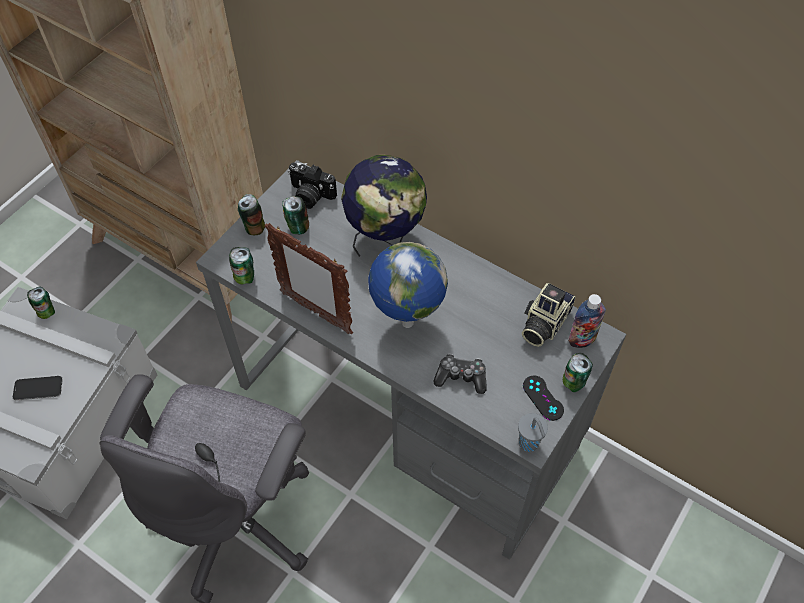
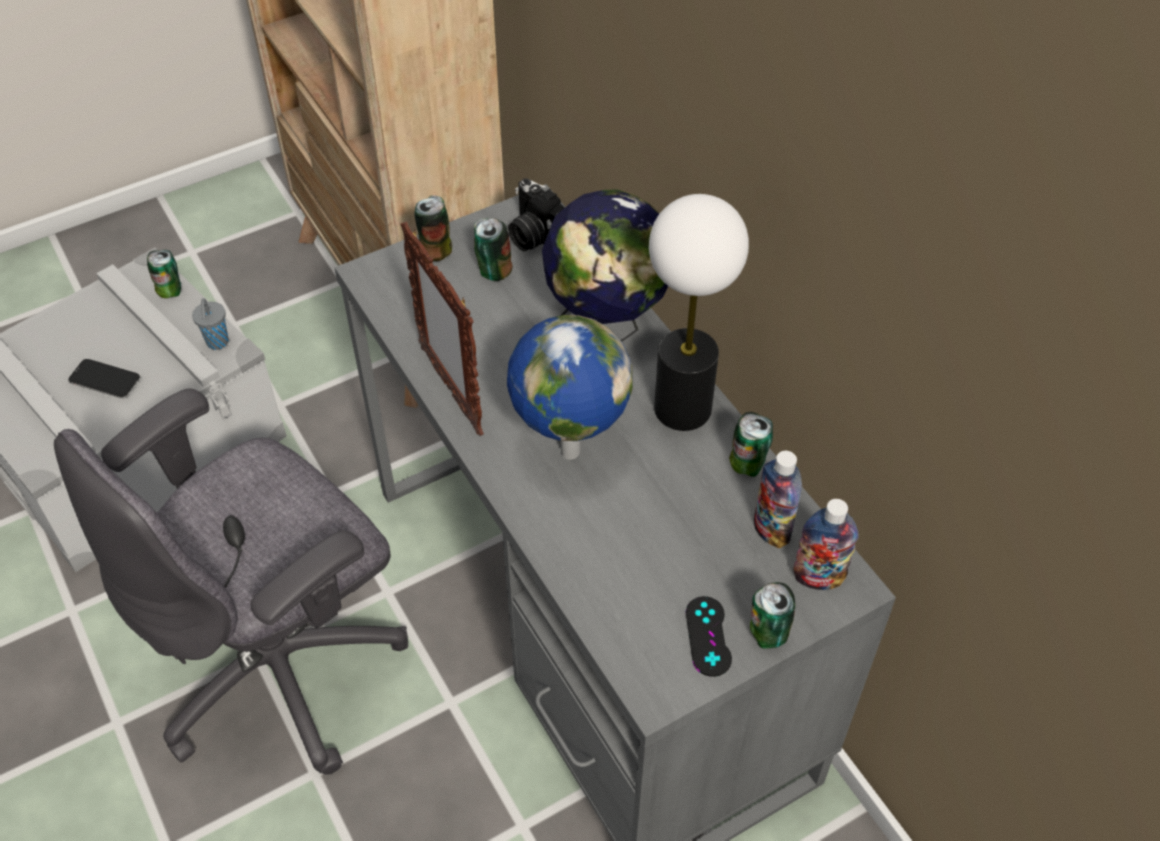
camera: 25 degrees right, 5 degrees down
can [229,247,254,284] -> can moved to [729,412,773,477]
game controller [433,353,487,394] -> none
grey cup [518,413,548,452] -> grey cup moved to [192,298,229,350]
camera [522,283,576,347] -> bottle [754,451,802,548]
none -> table lamp [649,194,749,431]

